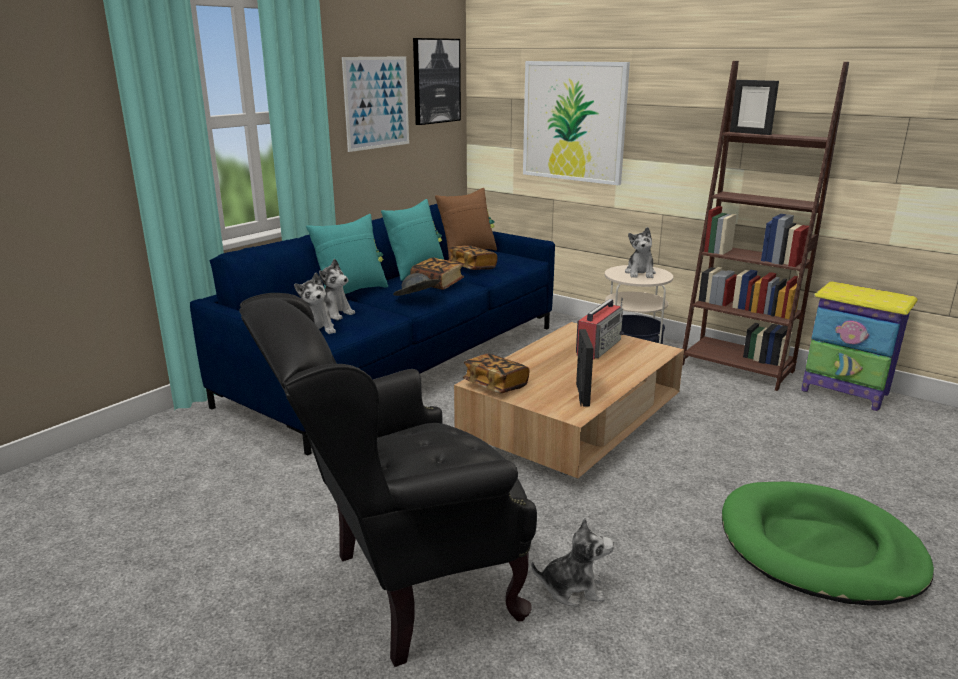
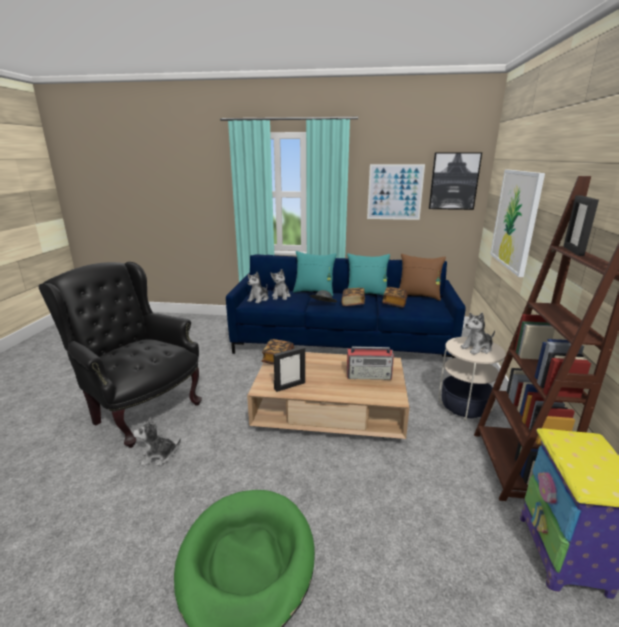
camera: 60 degrees right, 0 degrees up
plush toy [531,518,614,607] -> plush toy turned 105 degrees clockwise [133,417,181,466]

